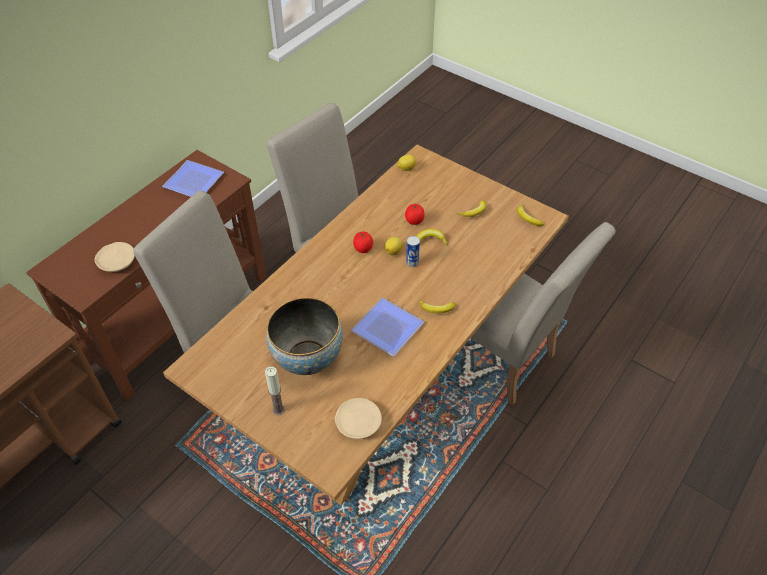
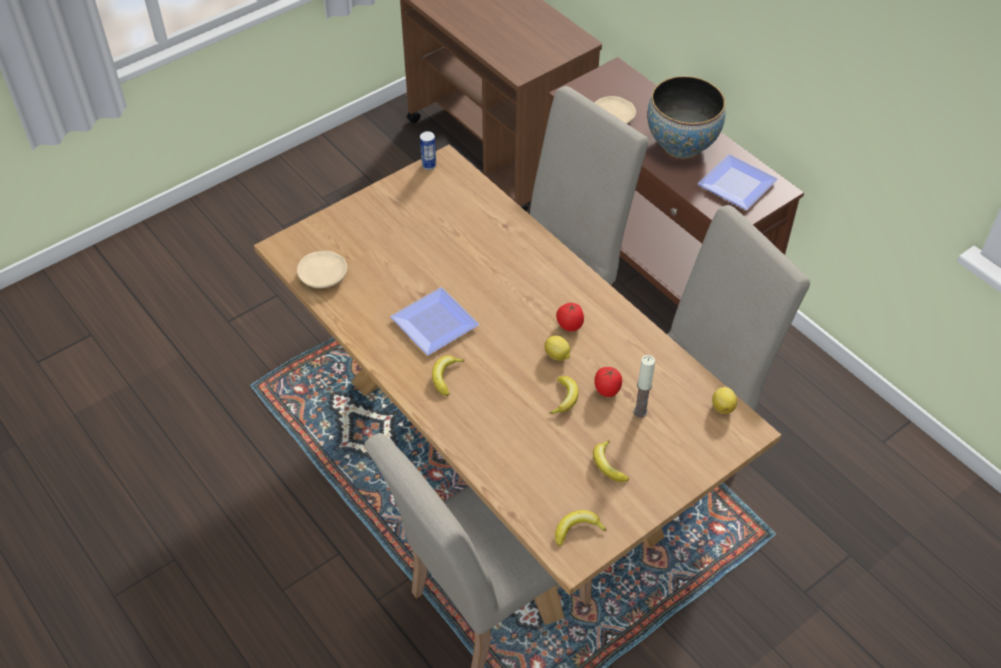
camera: 105 degrees right, 0 degrees up
candle [265,366,285,415] -> candle moved to [633,355,655,418]
bowl [266,297,343,375] -> bowl moved to [647,76,726,158]
can [406,236,420,267] -> can moved to [420,131,436,170]

